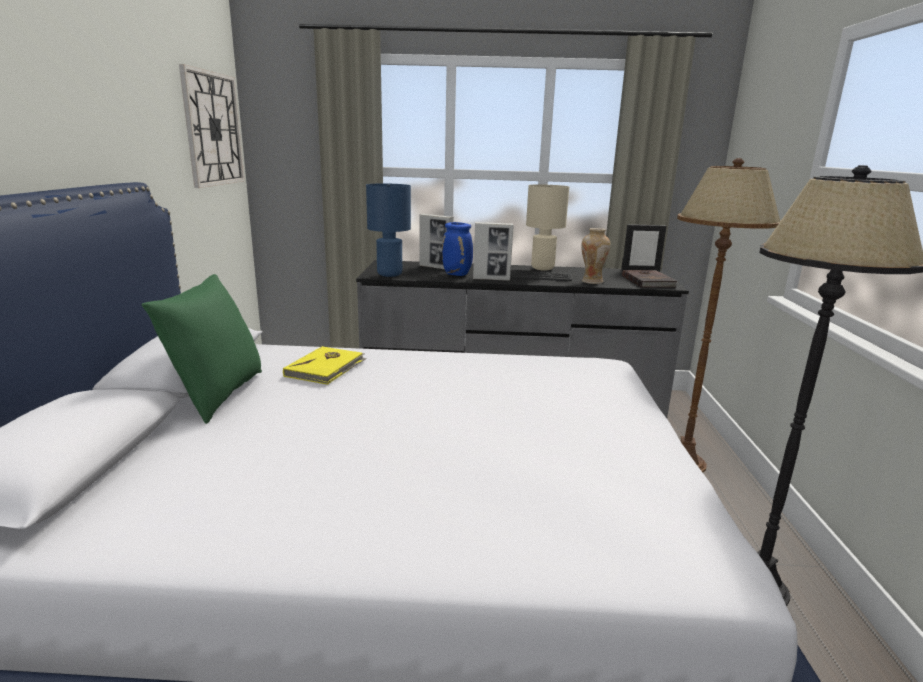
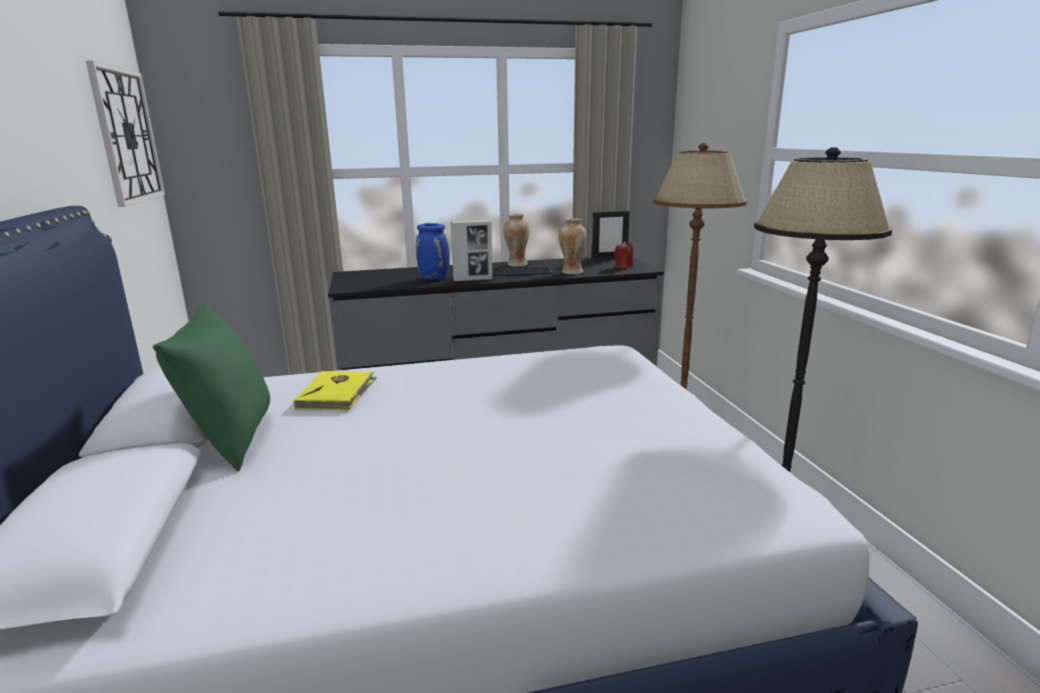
camera: 15 degrees left, 0 degrees up
blue table lamp [366,183,411,277] -> none
picture frame [419,213,454,270] -> none
beige table lamp [526,184,569,271] -> vase [503,214,530,267]
brown book [622,270,678,288] -> red candle [614,241,633,268]

